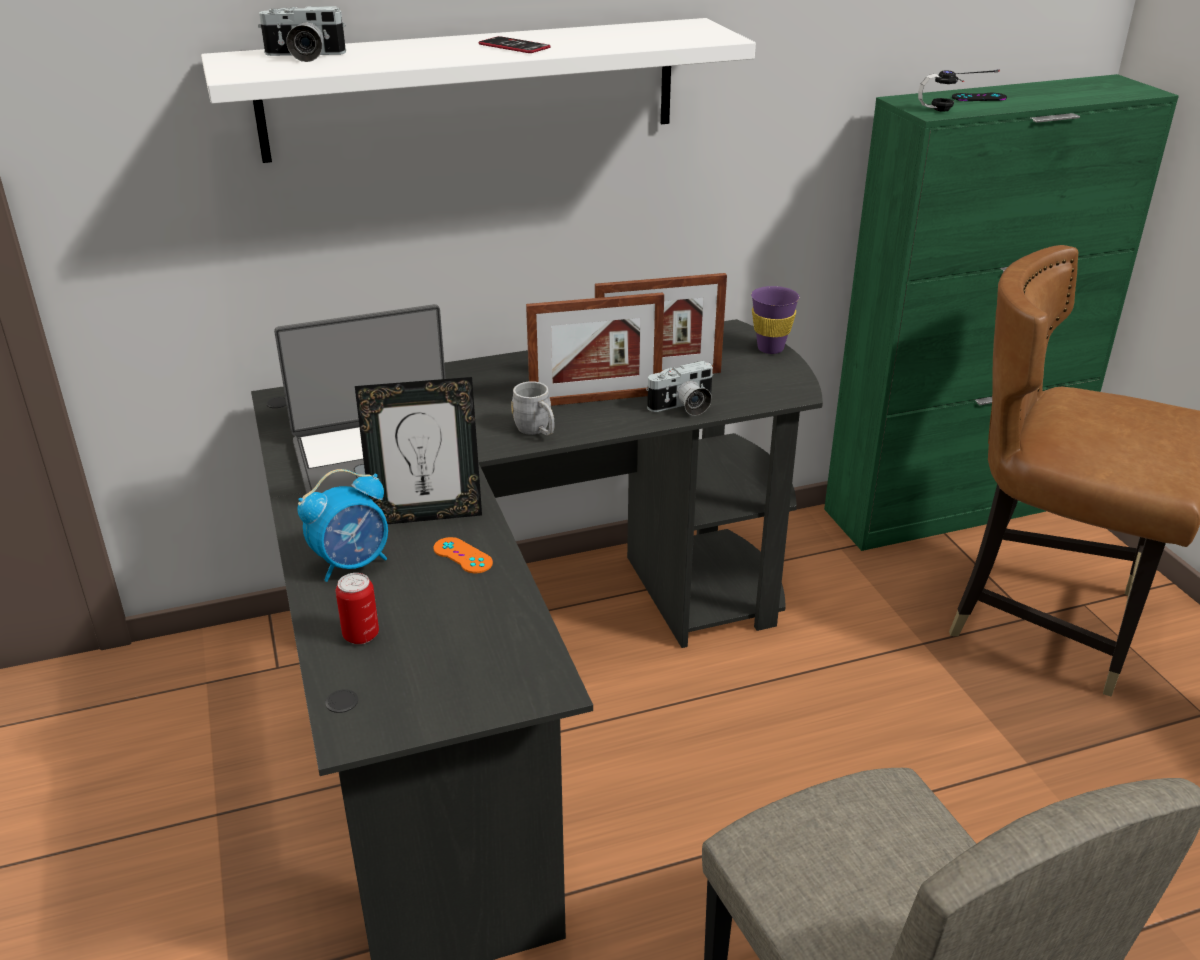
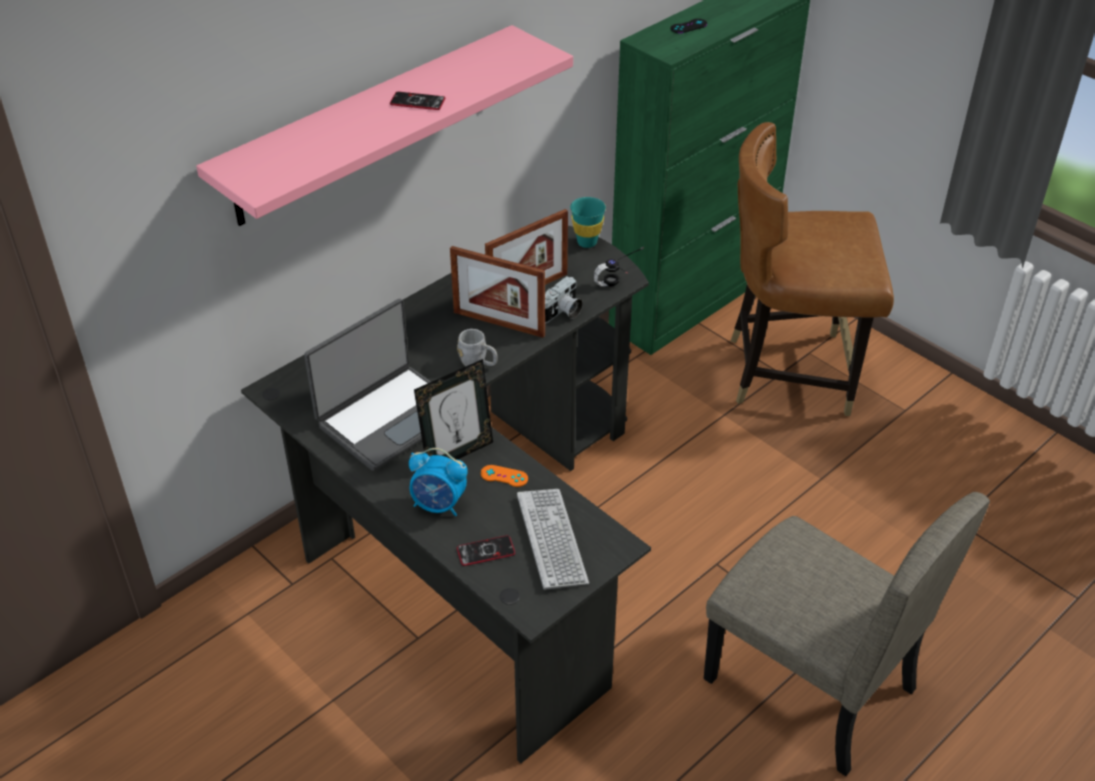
camera: 25 degrees left, 10 degrees up
white shelf [201,18,756,163] -> pink shelf [196,25,573,226]
camera [258,6,346,62] -> none
alarm clock [297,469,388,582] -> alarm clock turned 75 degrees clockwise [409,448,468,516]
can [335,573,379,644] -> phone [457,535,515,566]
picture frame [526,292,664,406] -> picture frame turned 60 degrees clockwise [450,246,545,338]
purple cup [751,286,800,354] -> turquoise cup [570,197,606,248]
headphones [918,69,1000,112] -> headphones moved to [594,247,644,287]
none -> keyboard [517,489,589,590]

